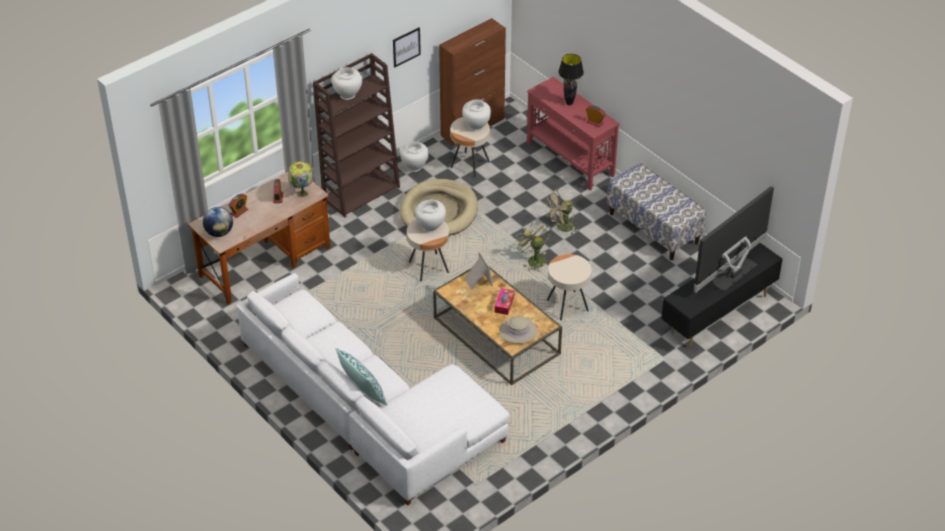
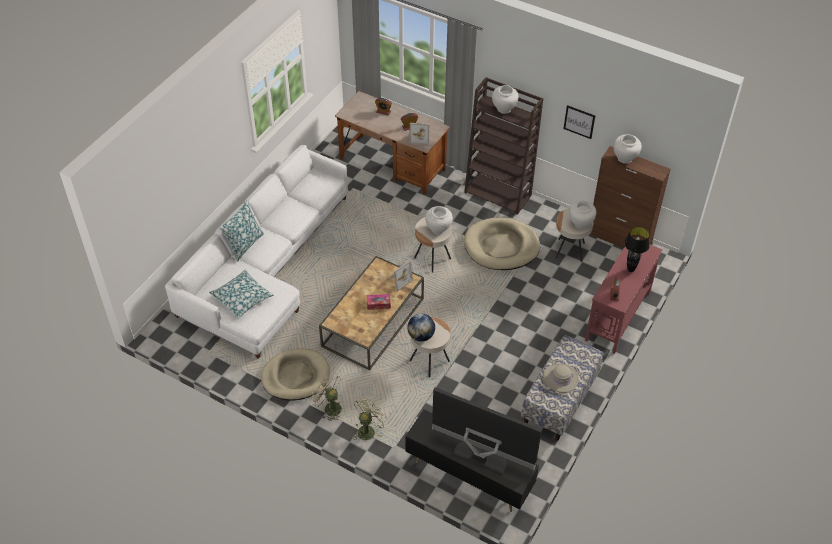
camera: 70 degrees right, 5 degrees up
globe [203,207,233,237] -> globe moved to [407,314,435,342]
table lamp [288,161,313,197] -> picture frame [409,123,430,145]
white vase [400,142,429,172] -> white vase moved to [614,134,642,164]
beige hat [499,316,538,344] -> beige hat moved to [543,363,579,393]
green fan [515,220,551,271] -> green fan moved to [353,396,388,440]
beige fan [545,189,579,235] -> beige fan moved to [310,373,342,421]
none -> pillow [209,270,274,319]
none -> beige dog bed [261,348,330,401]

